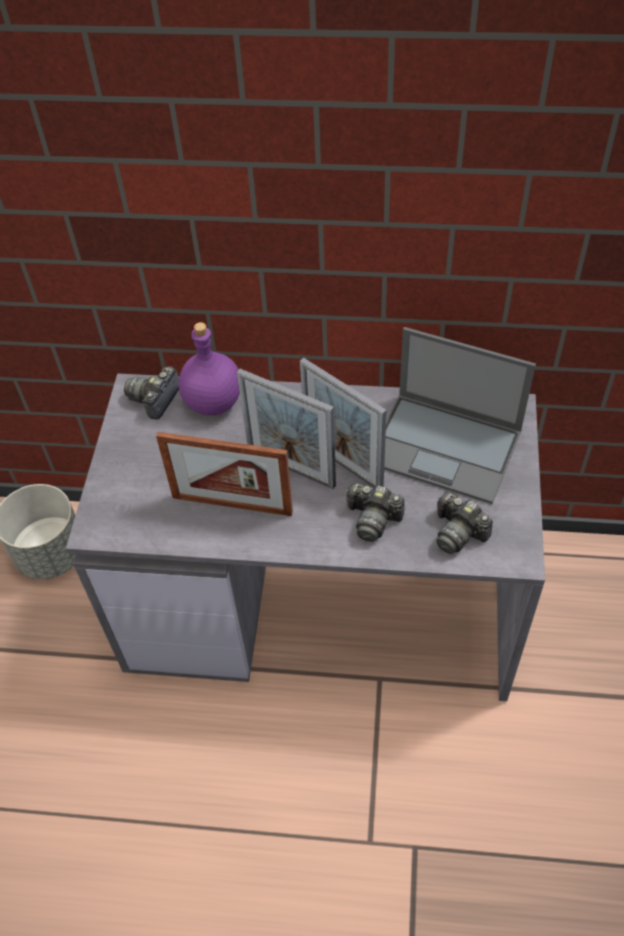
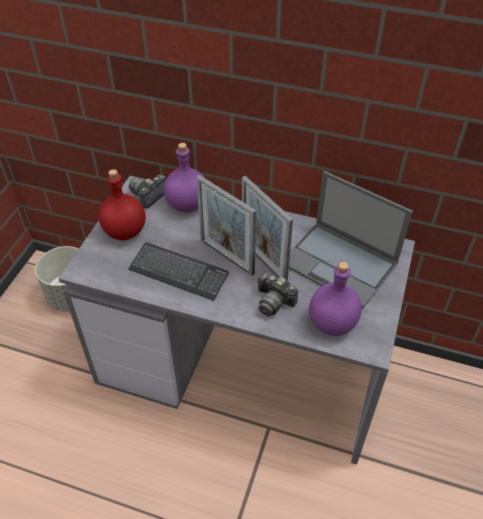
camera: 10 degrees right, 5 degrees down
picture frame [156,432,293,516] -> keyboard [129,243,229,301]
camera [436,492,493,554] -> purple bottle [309,262,362,336]
none -> red bottle [98,169,146,240]

